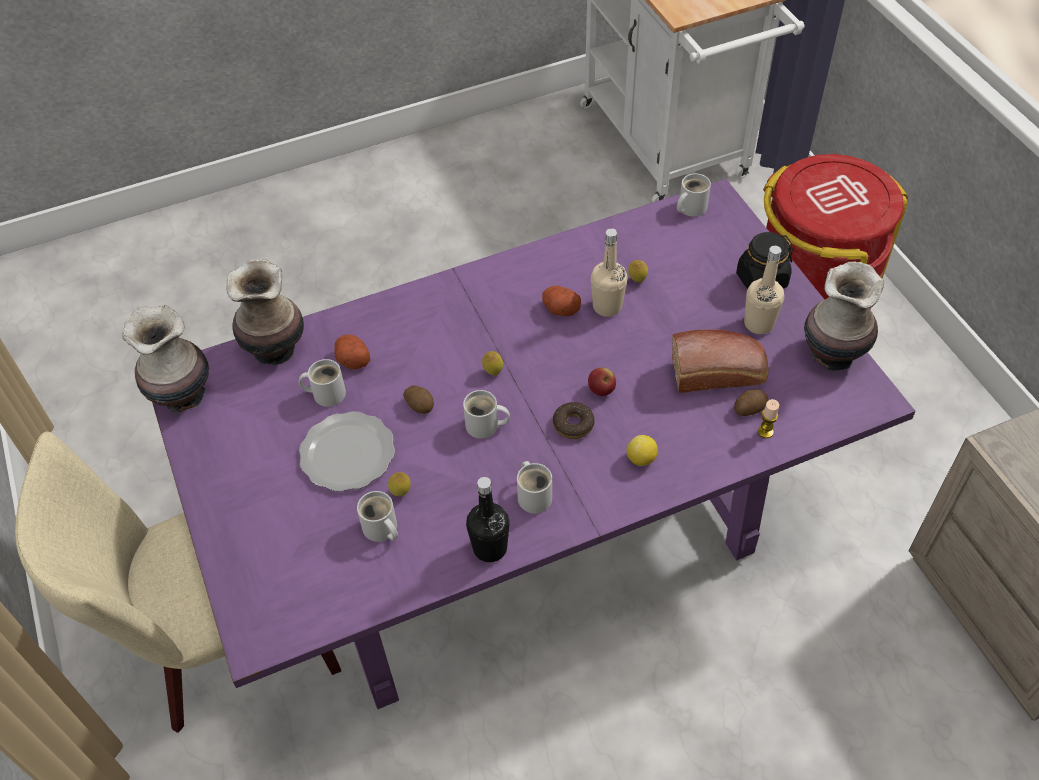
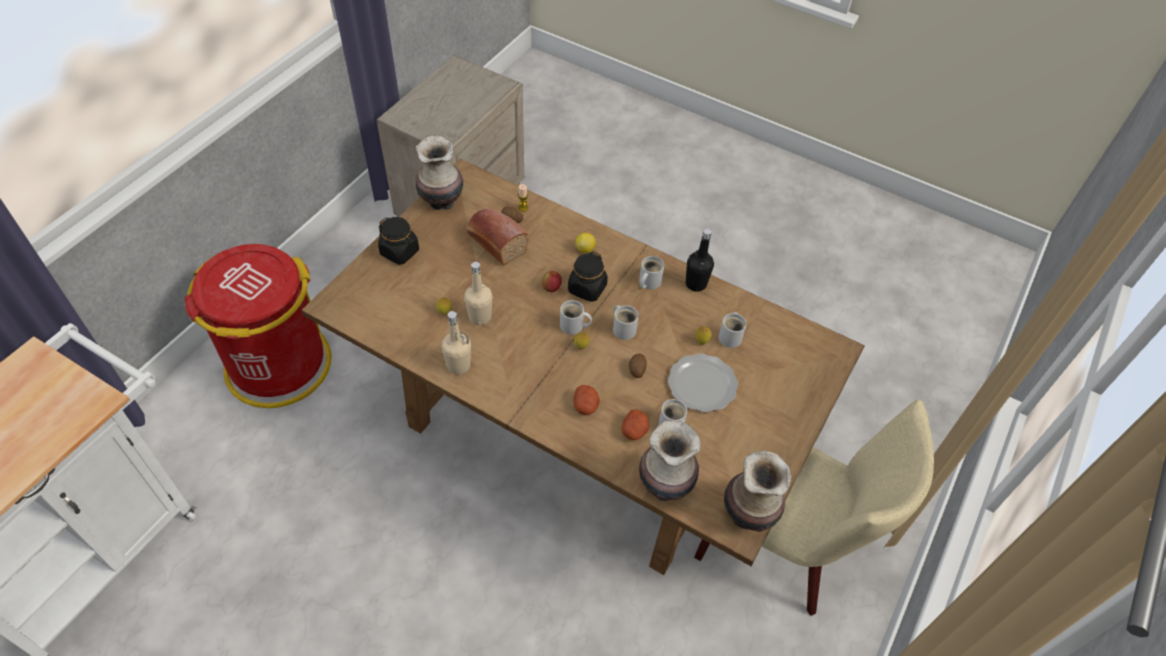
camera: 130 degrees left, 0 degrees up
purple dining table [152,179,916,709] -> brown dining table [302,159,865,575]
potato [542,285,581,316] -> potato moved to [574,385,600,415]
donut [553,402,595,439] -> black jar [568,252,608,302]
white mug [677,173,711,217] -> white mug moved to [560,300,592,335]
beige bottle [744,246,784,334] -> beige bottle moved to [441,311,471,375]

